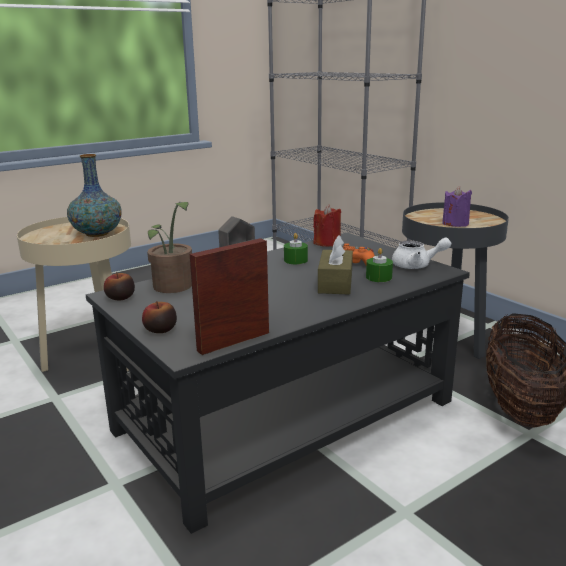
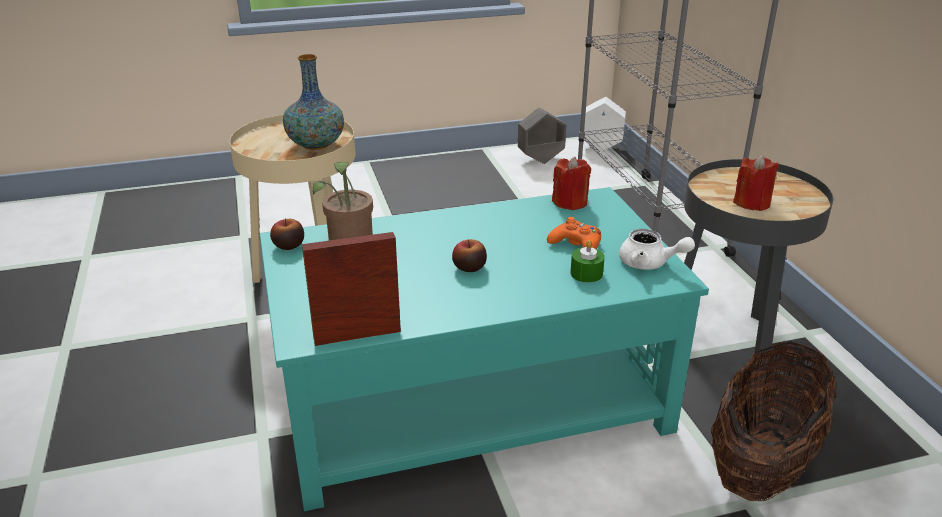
camera: 20 degrees right, 10 degrees up
black coffee table [86,233,470,534] -> turquoise coffee table [260,187,709,511]
apple [142,301,177,333] -> apple moved to [452,239,487,272]
green candle [284,233,308,264] -> none
brown tissue box [318,235,353,295] -> none
purple candle [442,186,472,227] -> red candle [733,155,778,211]
none -> white planter [584,97,626,152]

